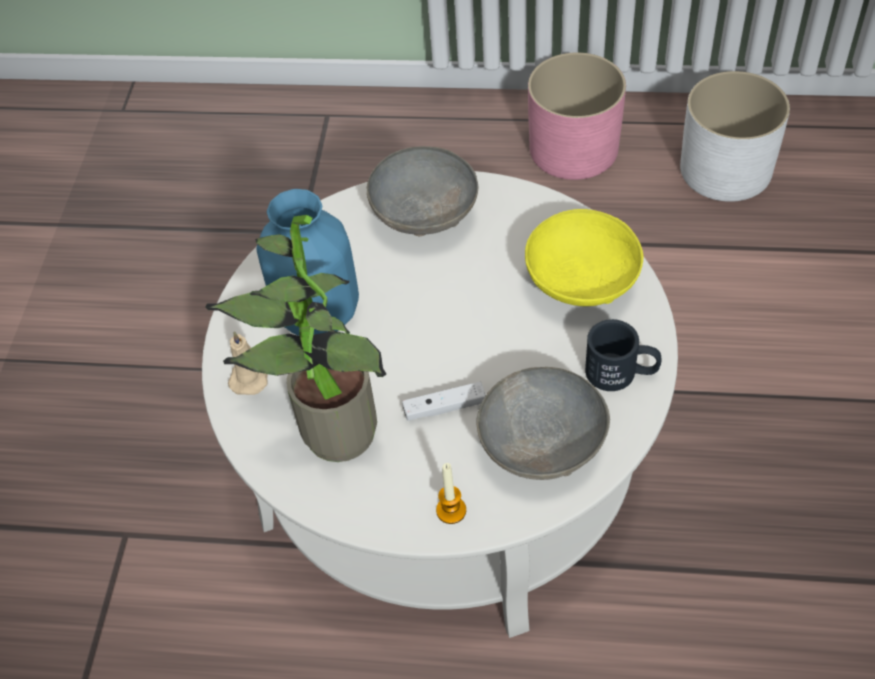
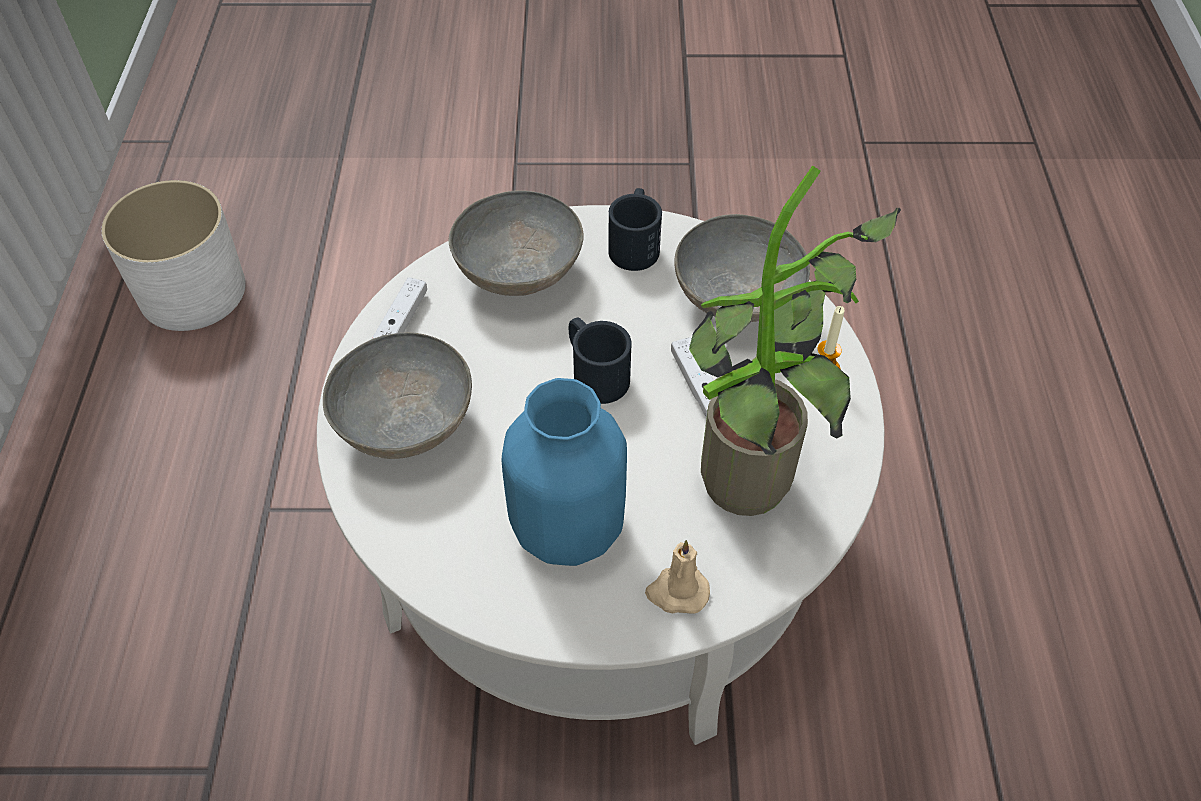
camera: 100 degrees left, 0 degrees up
yellow bowl [525,209,644,306] -> grey bowl [448,190,584,296]
pink planter [528,53,626,180] -> none
none -> white game controller [372,277,427,339]
none -> black mug [569,317,632,404]

